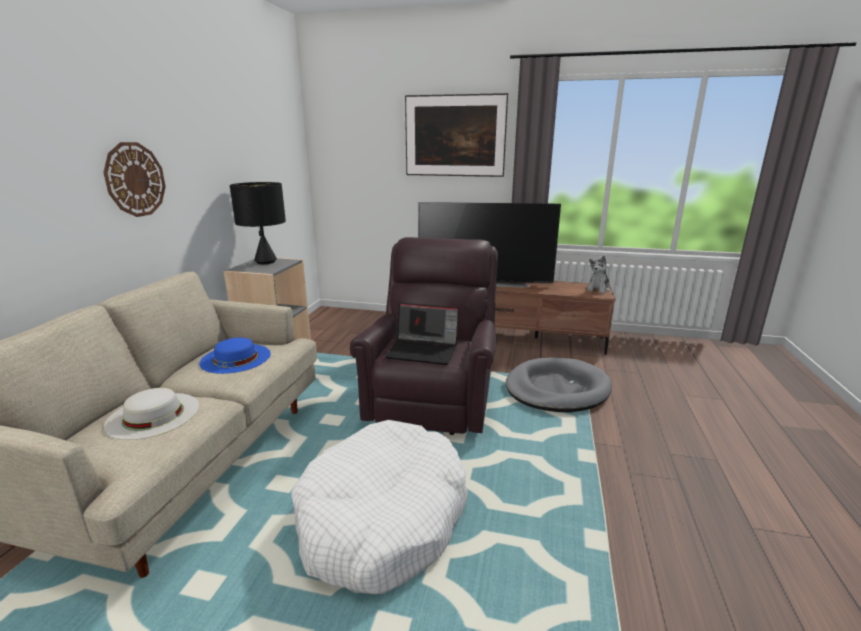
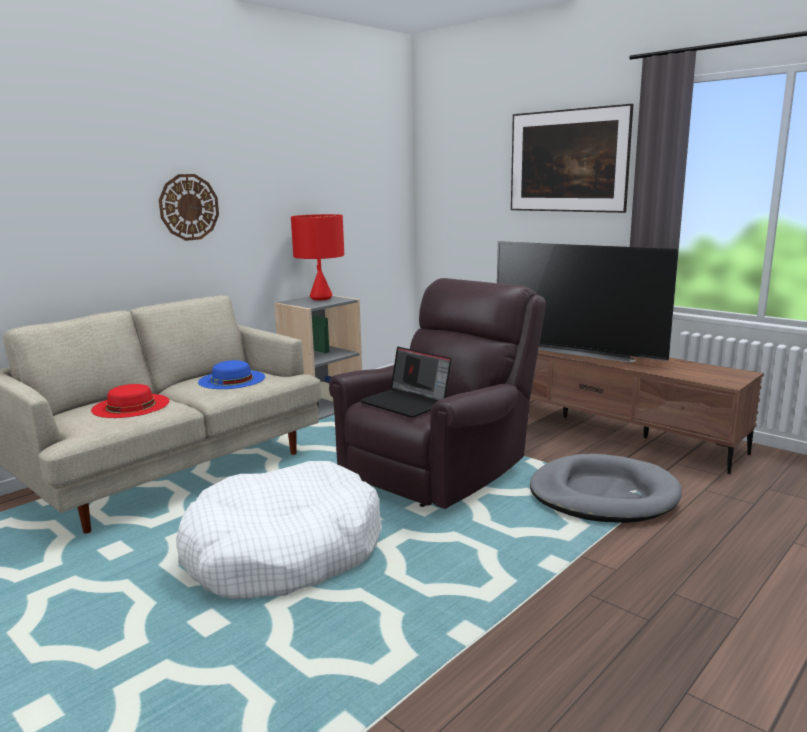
camera: 30 degrees right, 5 degrees down
white hat [104,388,199,440] -> red hat [91,384,169,418]
black table lamp [230,182,286,264] -> red table lamp [291,214,344,300]
plush toy [587,256,610,294] -> none

